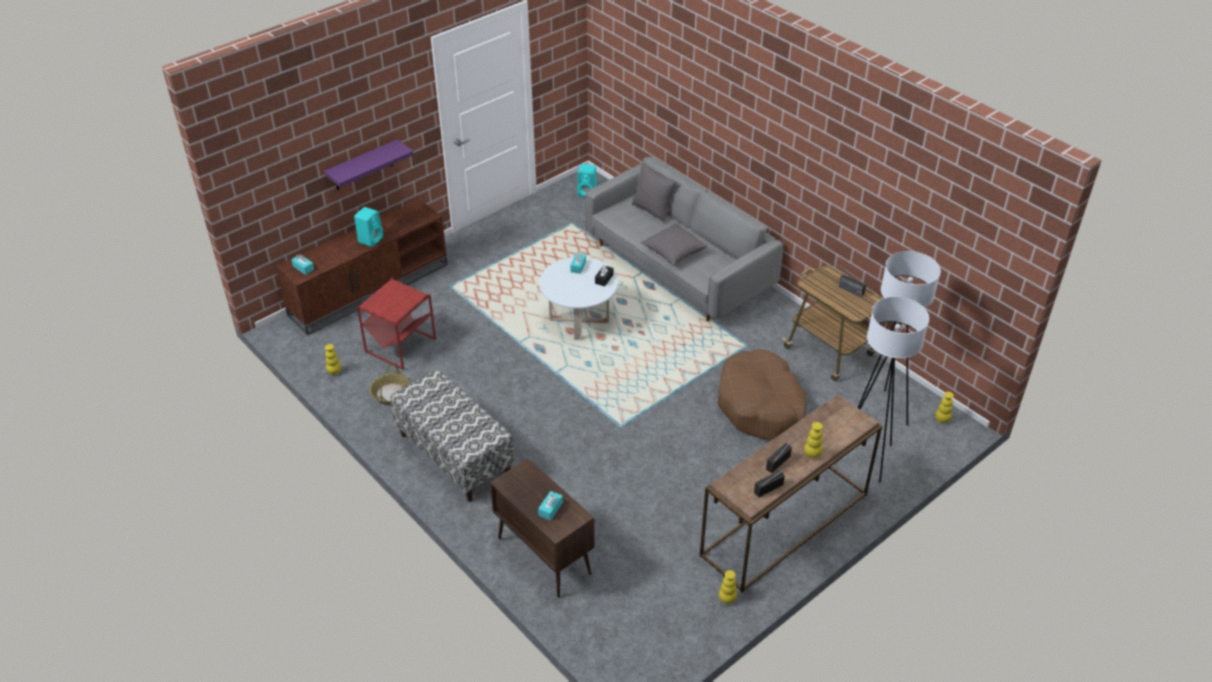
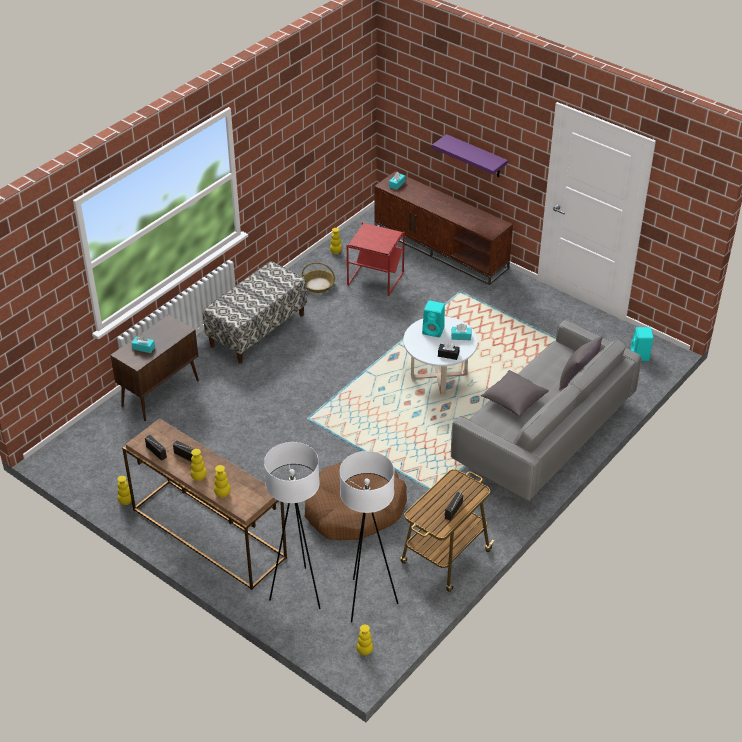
camera: 80 degrees right, 0 degrees up
turquoise speaker [354,207,383,247] -> turquoise speaker moved to [422,301,445,337]
none -> yellow vase [214,465,230,497]

